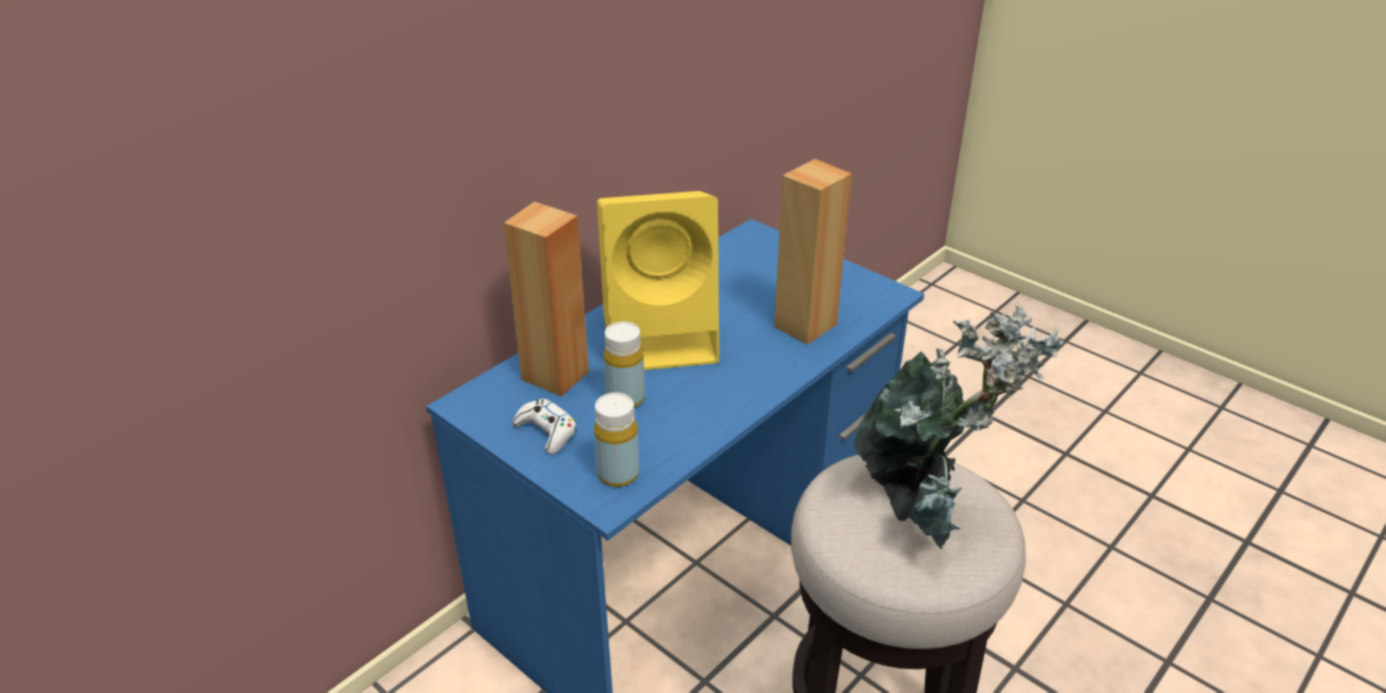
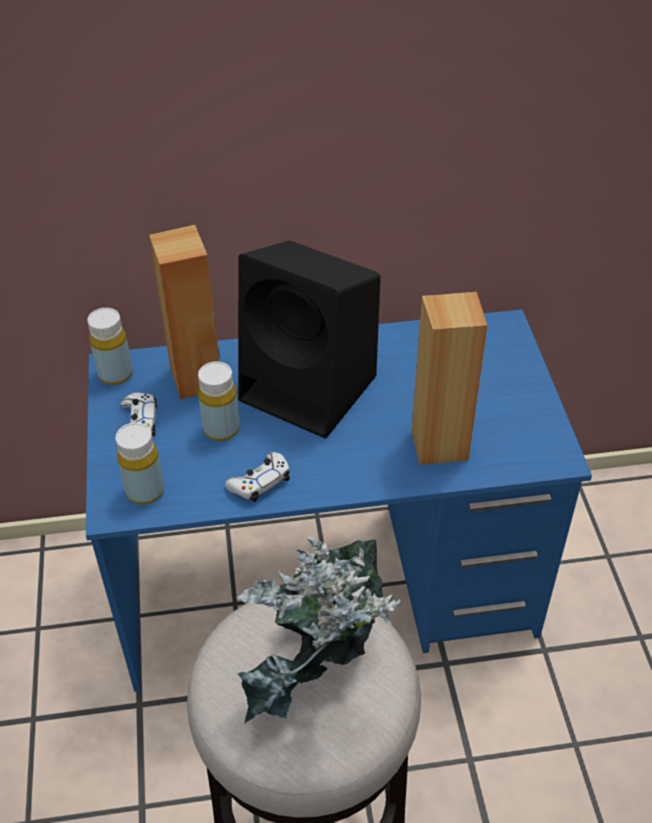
camera: 40 degrees right, 10 degrees up
yellow speaker [597,191,719,370] -> black speaker [238,240,380,439]
none -> yellow bottle [87,308,133,385]
none -> white game controller [225,452,290,502]

